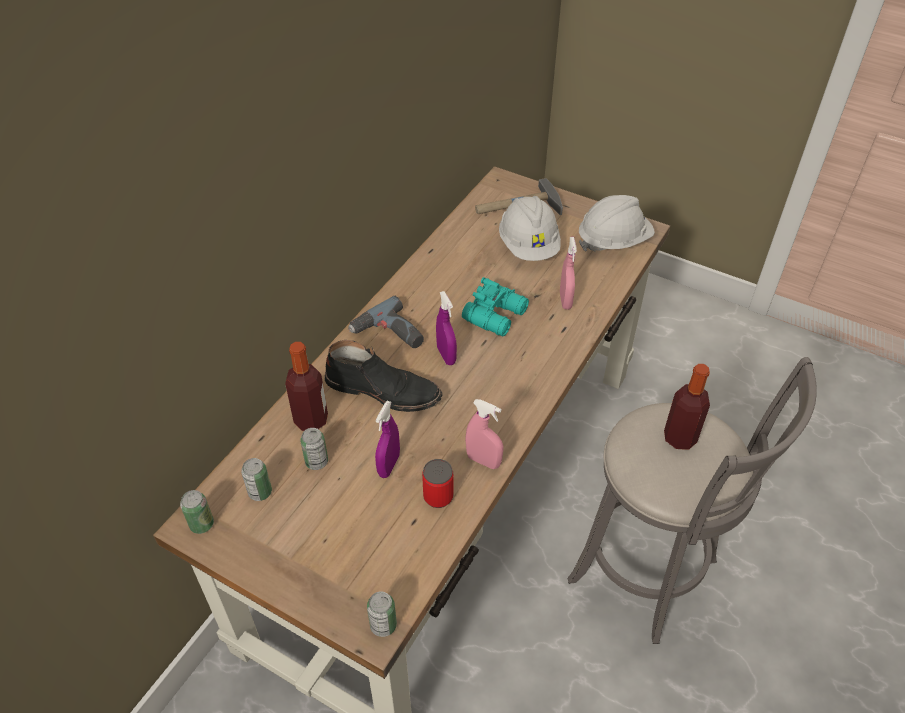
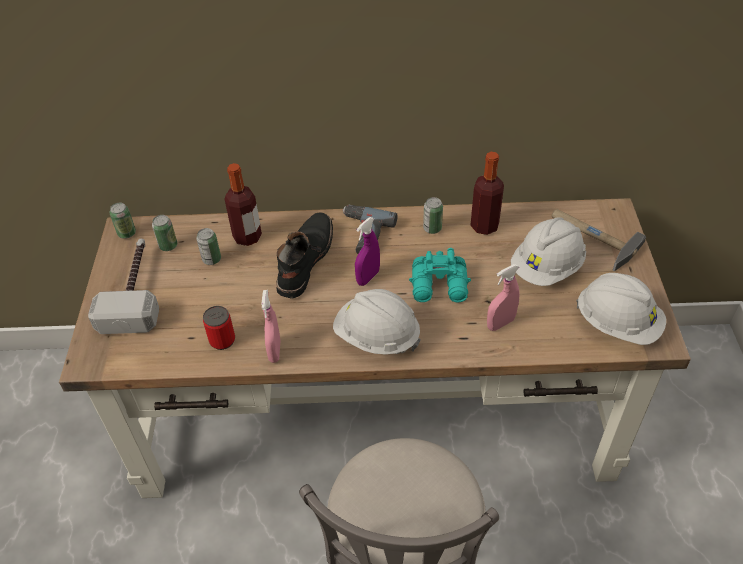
camera: 60 degrees right, 0 degrees up
black boot [325,340,443,412] -> black boot turned 150 degrees counterclockwise [277,212,333,298]
can [367,591,397,637] -> can moved to [423,197,443,234]
purple spray bottle [375,401,400,478] -> none
bottle [664,364,710,450] -> bottle moved to [470,152,504,235]
none -> hammer [88,239,159,334]
none -> white hard hat [333,289,421,355]

